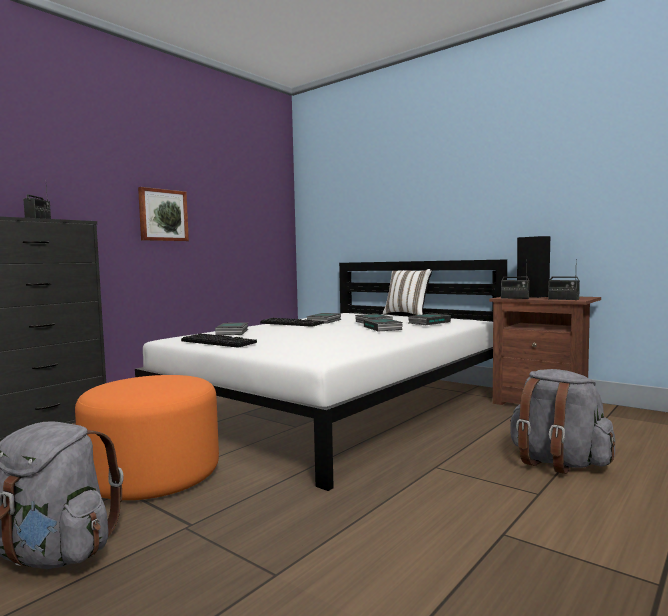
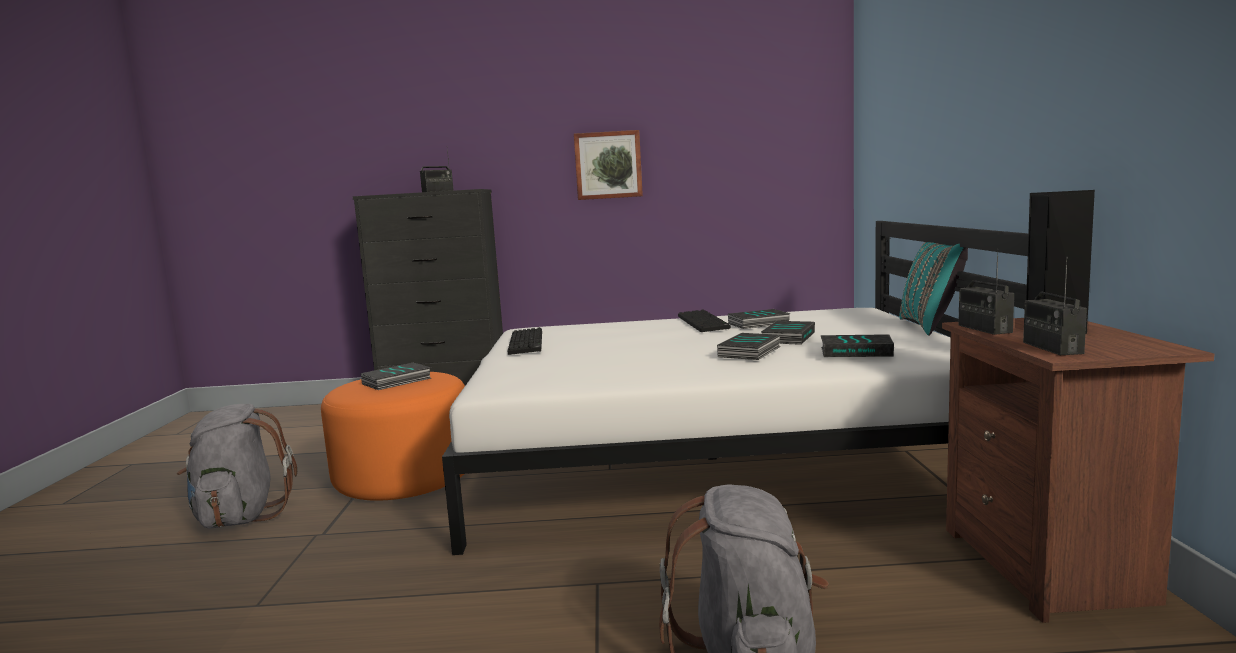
camera: 50 degrees right, 5 degrees up
book [215,322,248,335] -> book moved to [361,363,431,390]
white pillow [383,269,432,315] -> turquoise pillow [899,242,968,336]

